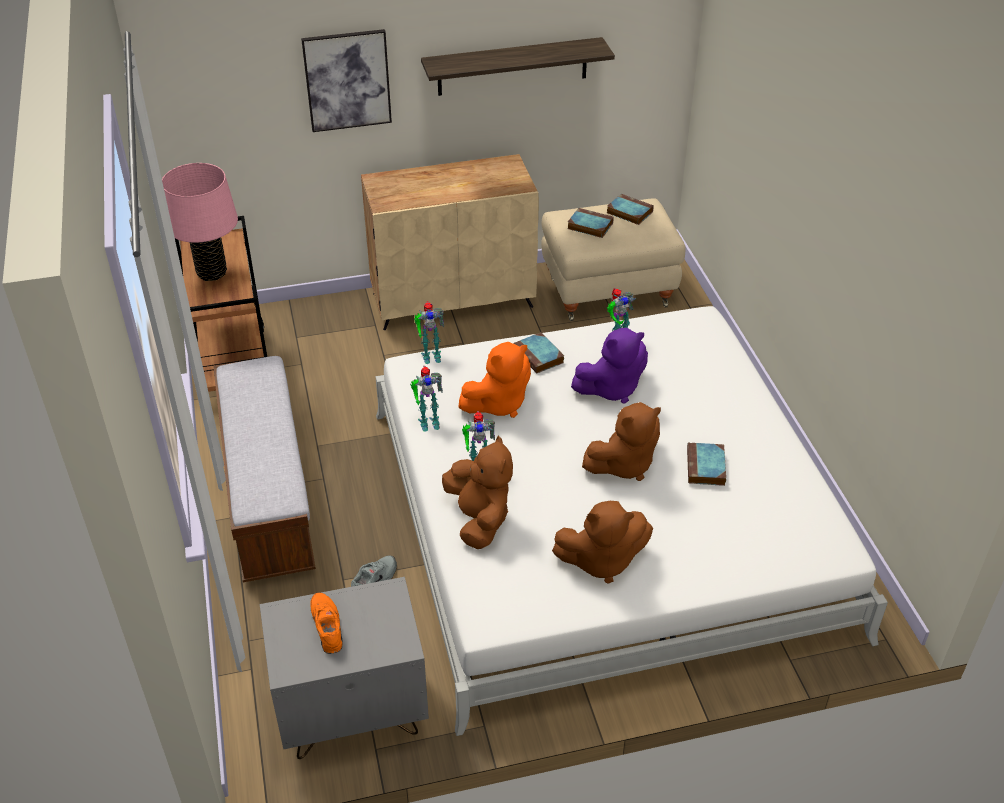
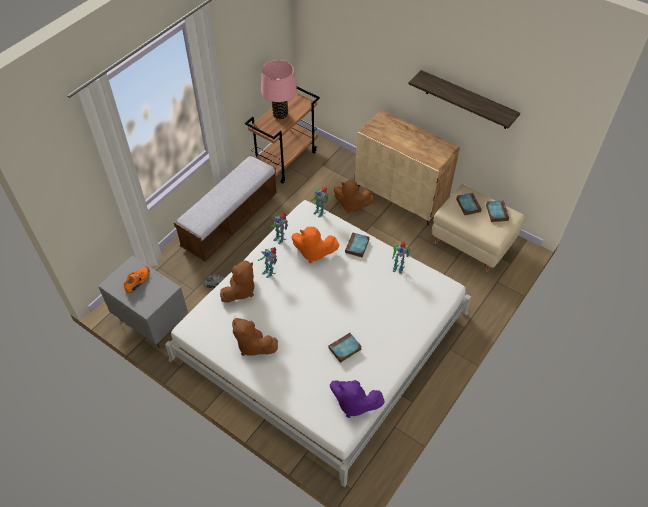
camera: 50 degrees right, 10 degrees up
picture [301,29,392,132] -> none
purple plush toy [571,328,648,404] -> purple plush toy moved to [330,380,385,418]
brown plush toy [582,402,661,481] -> brown plush toy moved to [333,180,375,214]

